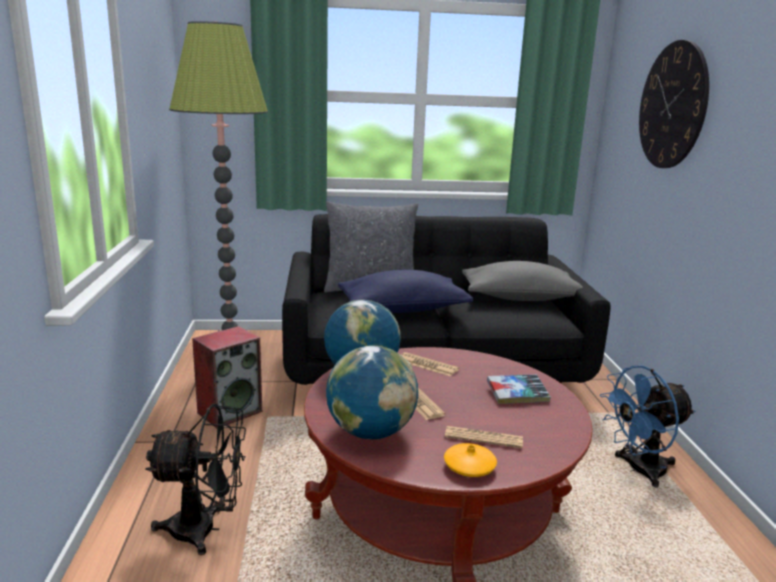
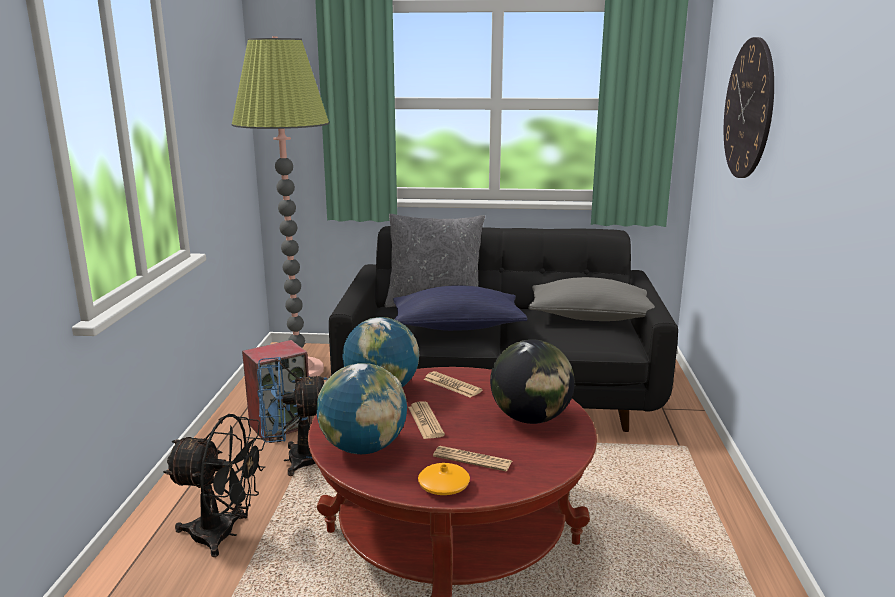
camera: 10 degrees right, 0 degrees up
book [487,375,551,404] -> globe [490,339,575,424]
blue fan [600,366,695,487] -> blue fan moved to [257,357,328,476]

